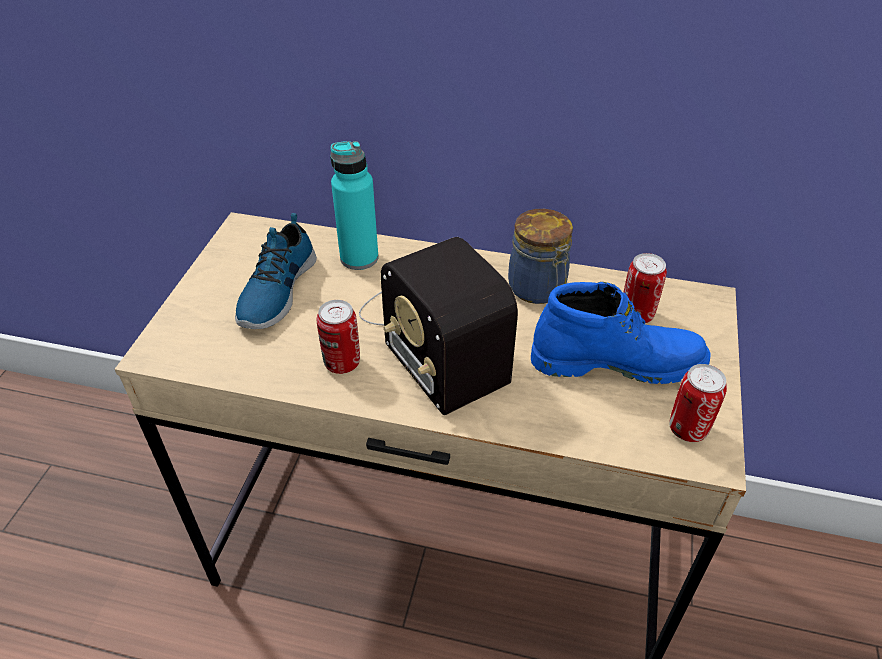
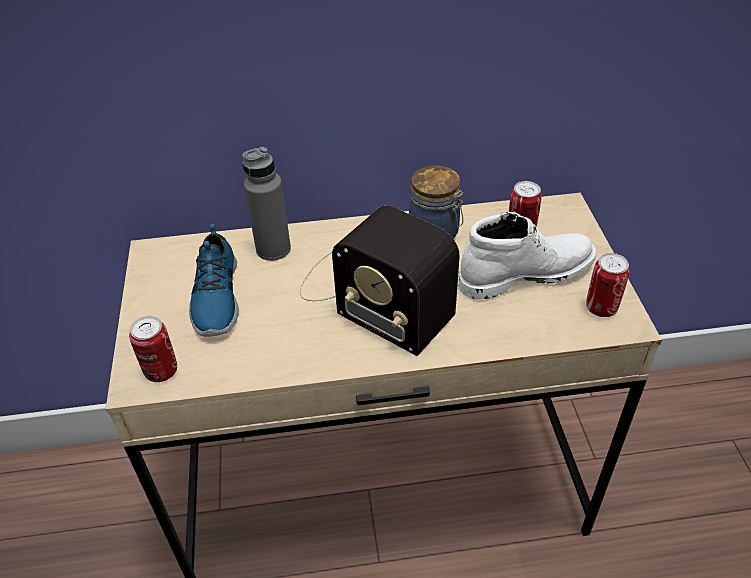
camera: 20 degrees left, 0 degrees up
can [317,300,360,374] -> can moved to [129,316,177,382]
turquoise bottle [330,141,378,270] -> grey bottle [242,147,291,261]
blue boot [531,282,710,384] -> white boot [459,212,596,300]

